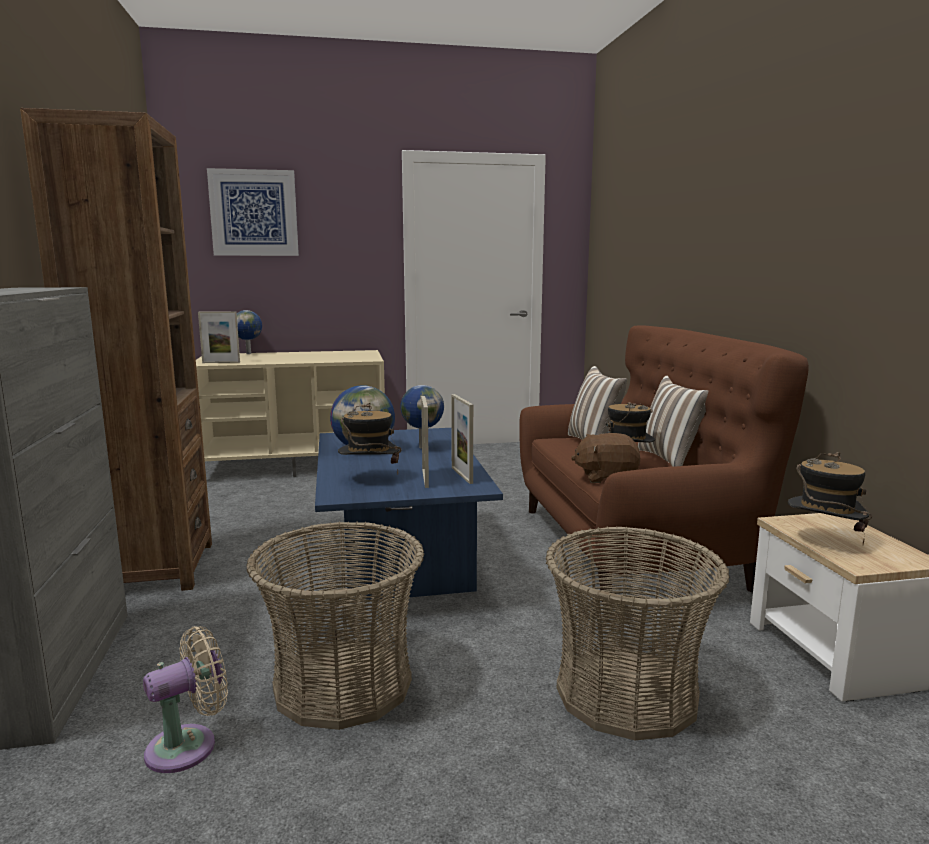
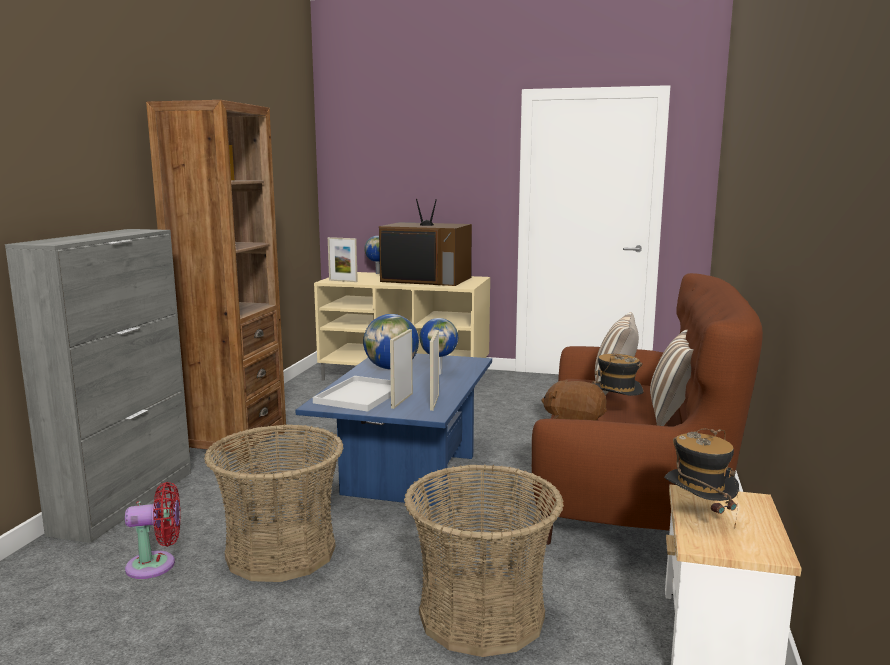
camera: 25 degrees right, 0 degrees up
beige fan [143,626,228,773] -> red fan [125,482,181,579]
picture [207,168,299,256] -> none
hat [338,403,402,474] -> white tray [313,376,391,411]
none -> television [379,199,472,286]

